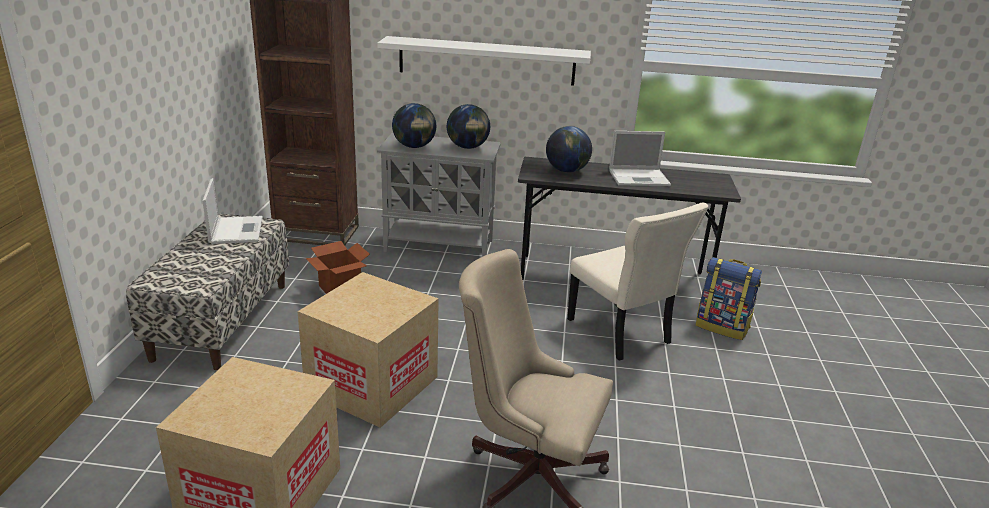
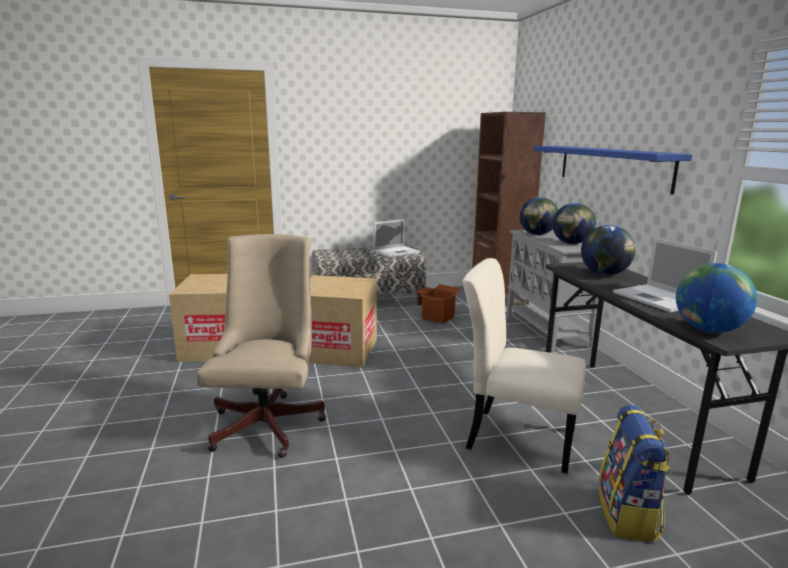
camera: 70 degrees right, 10 degrees down
white shelf [377,36,591,86] -> blue shelf [533,146,692,195]
beige chair [567,203,708,361] -> beige chair turned 75 degrees clockwise [462,258,586,473]
none -> globe [676,263,757,333]

